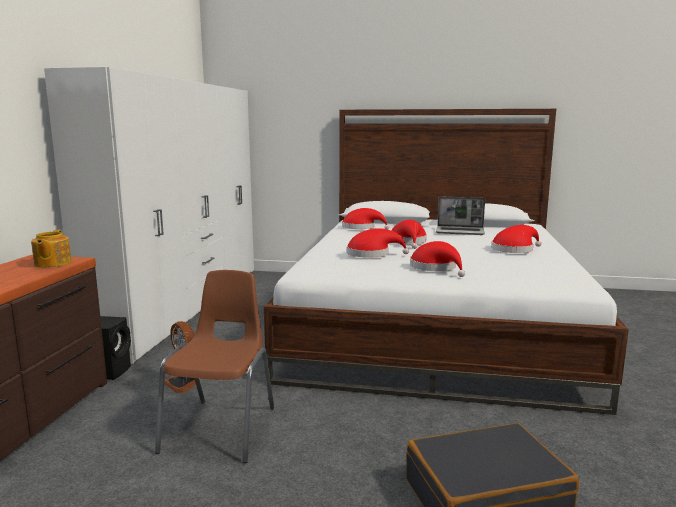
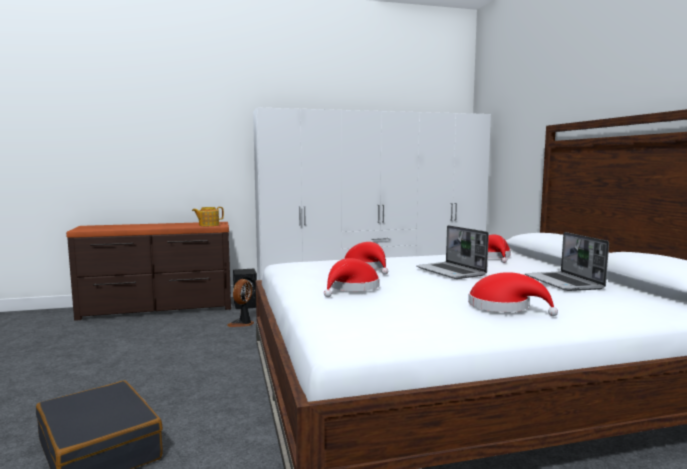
camera: 65 degrees right, 5 degrees down
brown chair [155,270,274,463] -> none
red hat [391,220,427,249] -> laptop [416,225,489,279]

